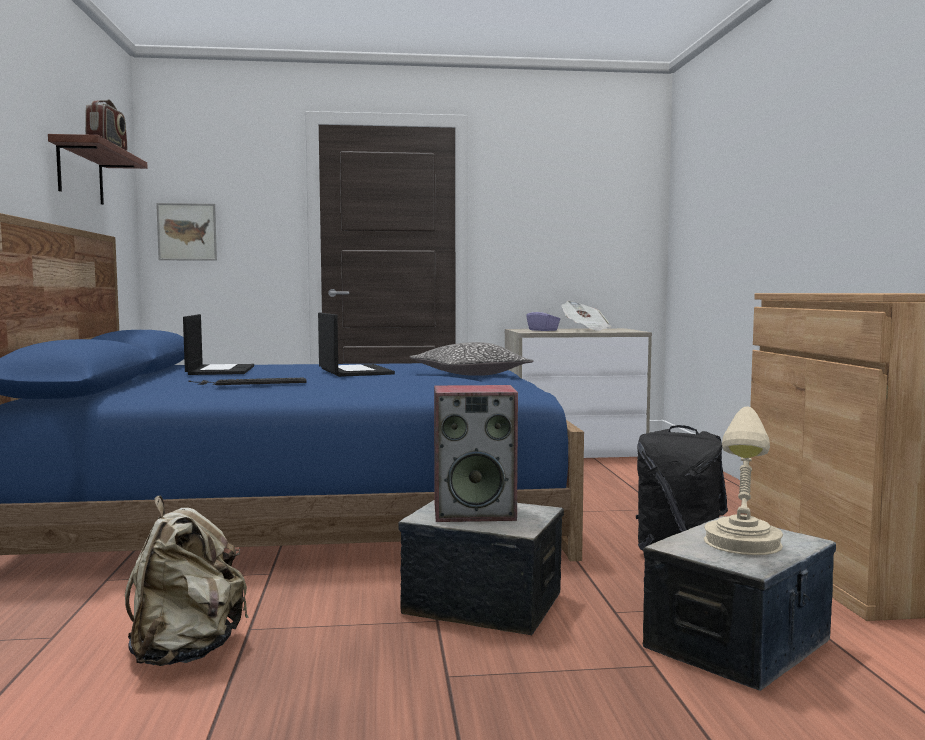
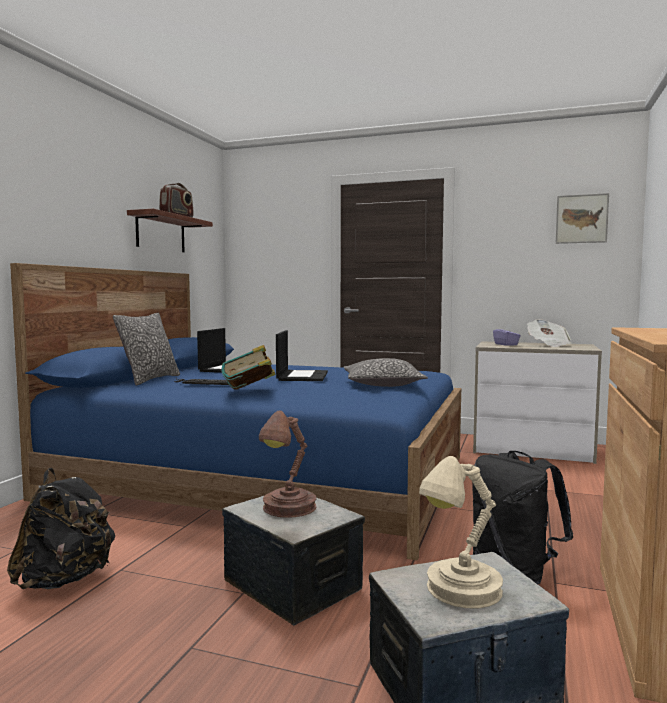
camera: 25 degrees right, 0 degrees up
beige backpack [125,496,249,666] -> black backpack [7,468,115,589]
picture [156,203,217,261] -> picture moved to [556,193,609,244]
speaker [434,385,518,522] -> brown table lamp [259,410,317,518]
none -> pillow [113,313,180,386]
none -> book [221,345,276,389]

